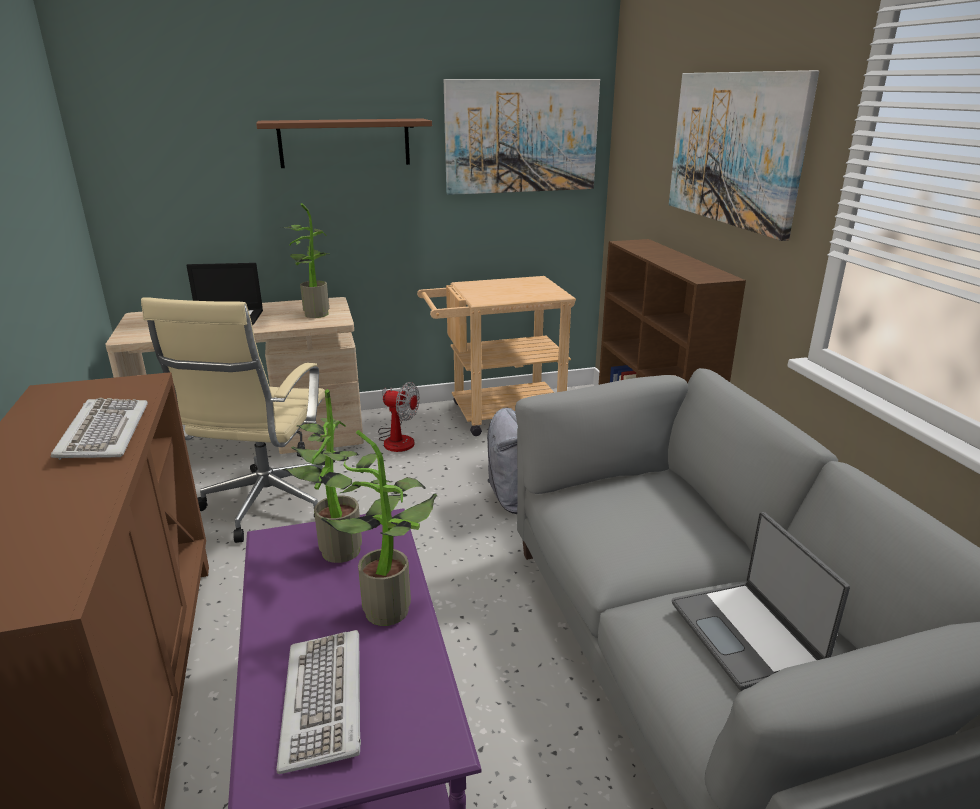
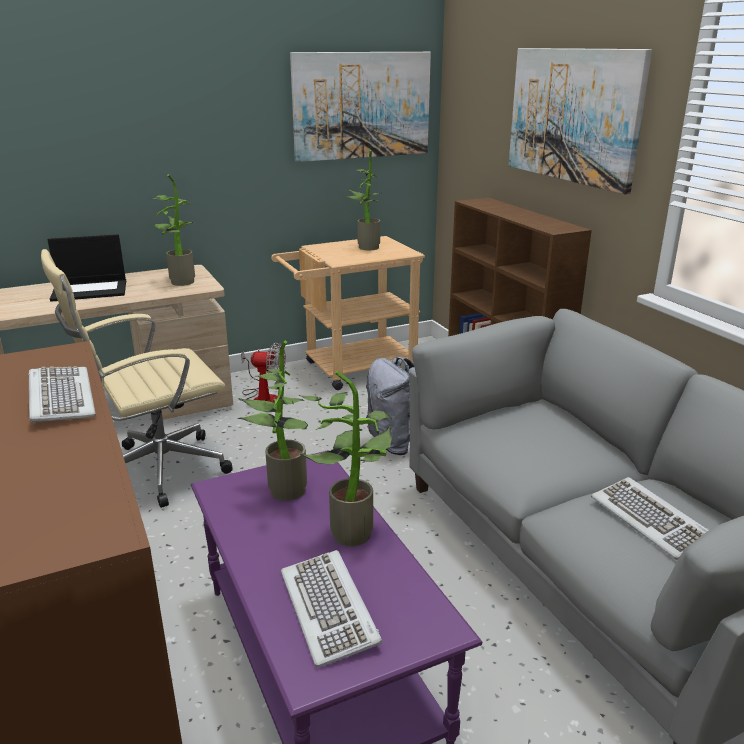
camera: 10 degrees left, 0 degrees up
beige office chair [141,297,325,543] -> beige office chair turned 60 degrees clockwise [41,249,233,508]
brown shelf [256,119,432,168] -> none
laptop [672,512,850,691] -> keyboard [591,477,709,560]
none -> potted plant [348,150,380,250]

